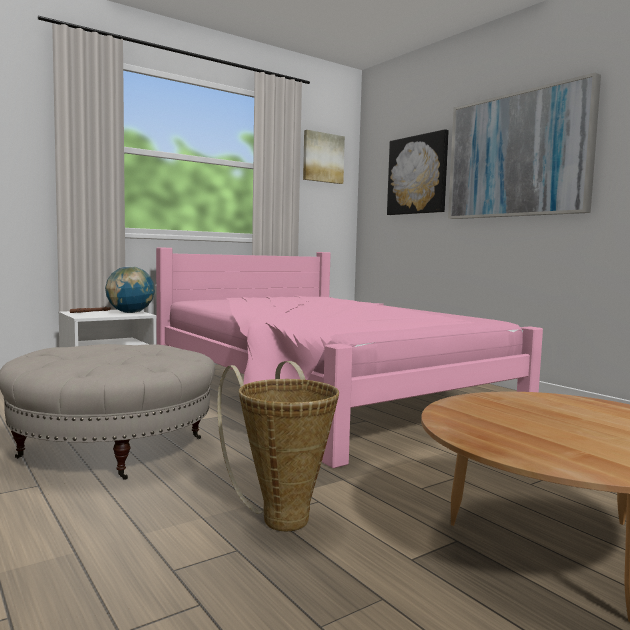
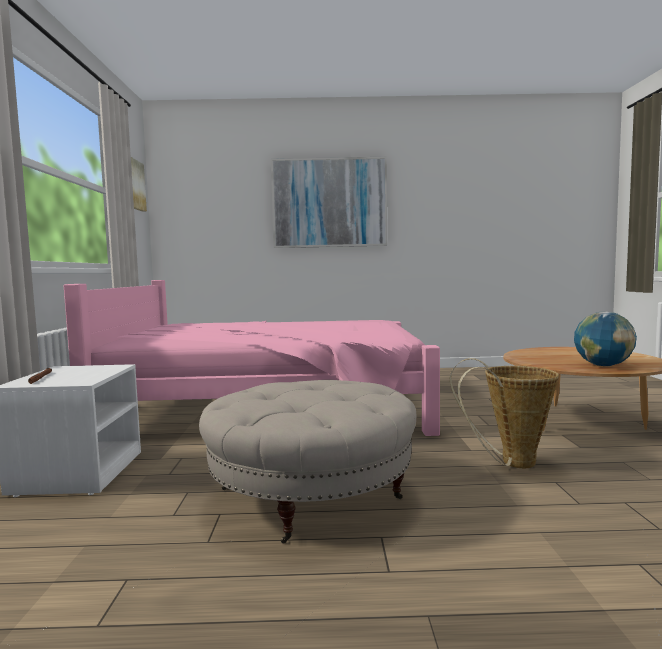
camera: 55 degrees left, 0 degrees up
globe [105,266,155,313] -> globe moved to [574,312,637,366]
picture [387,129,449,215] -> none

